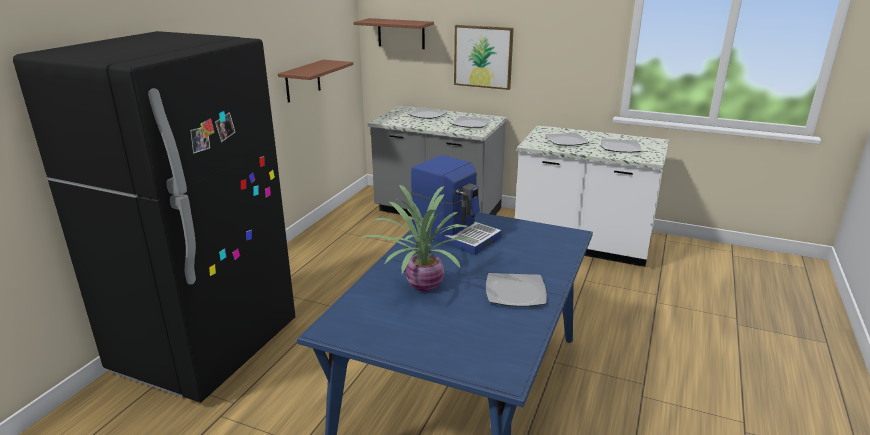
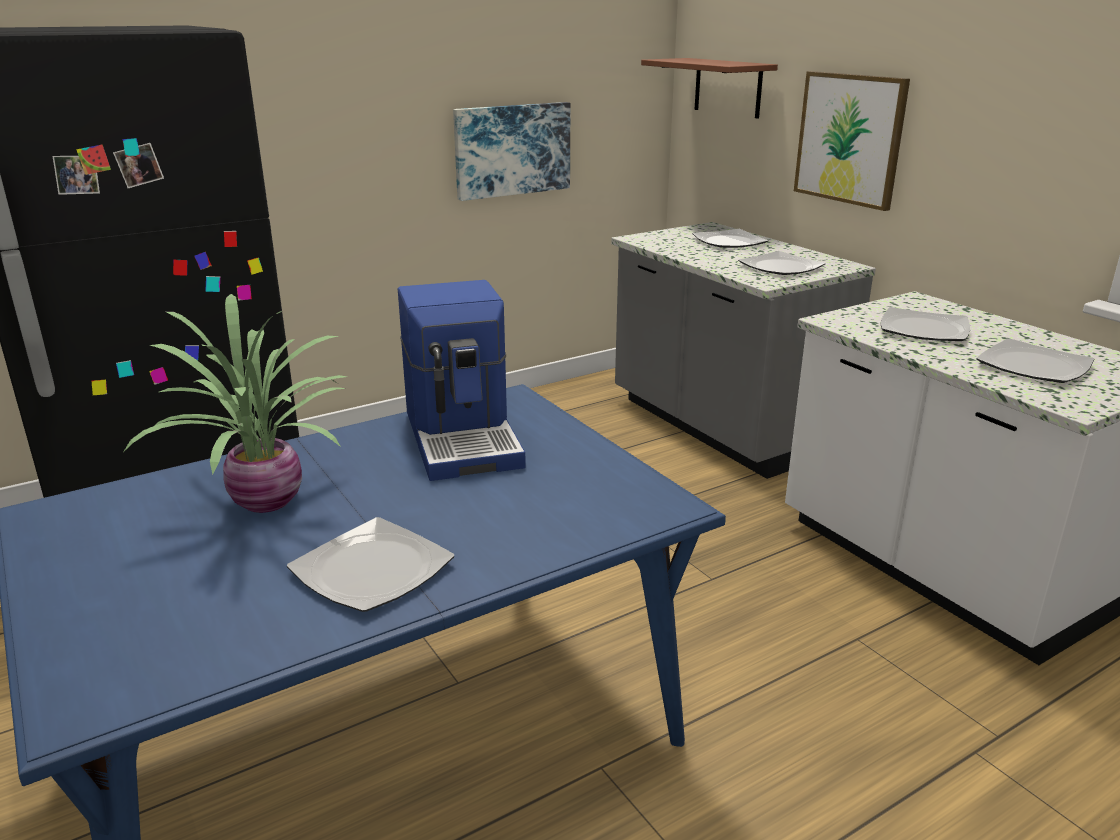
camera: 35 degrees right, 0 degrees up
brown shelf [278,60,353,103] -> picture [453,102,570,201]

